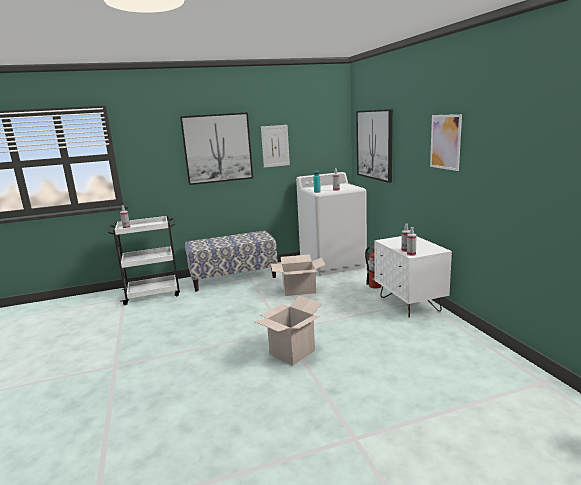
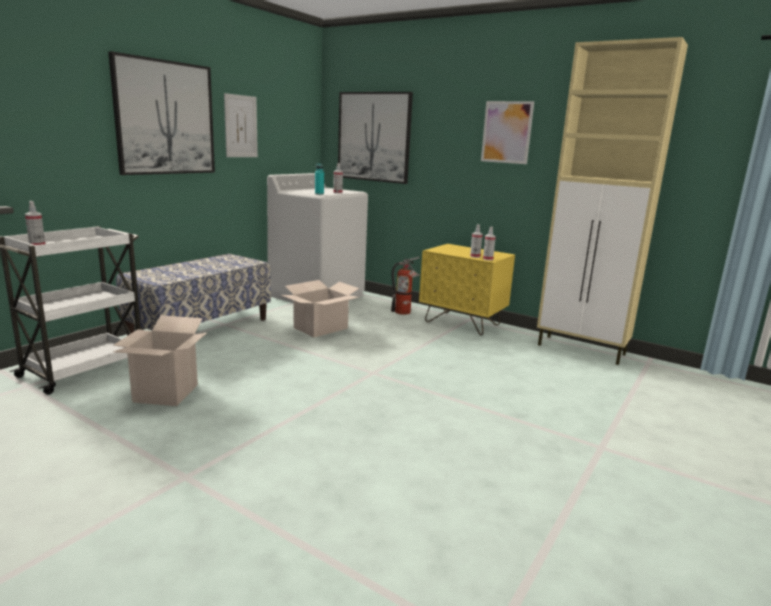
camera: 40 degrees left, 0 degrees up
cardboard box [254,296,323,366] -> cardboard box moved to [113,315,207,406]
white nightstand [375,236,452,318] -> yellow nightstand [419,244,515,336]
none -> beige cabinet [537,37,688,365]

